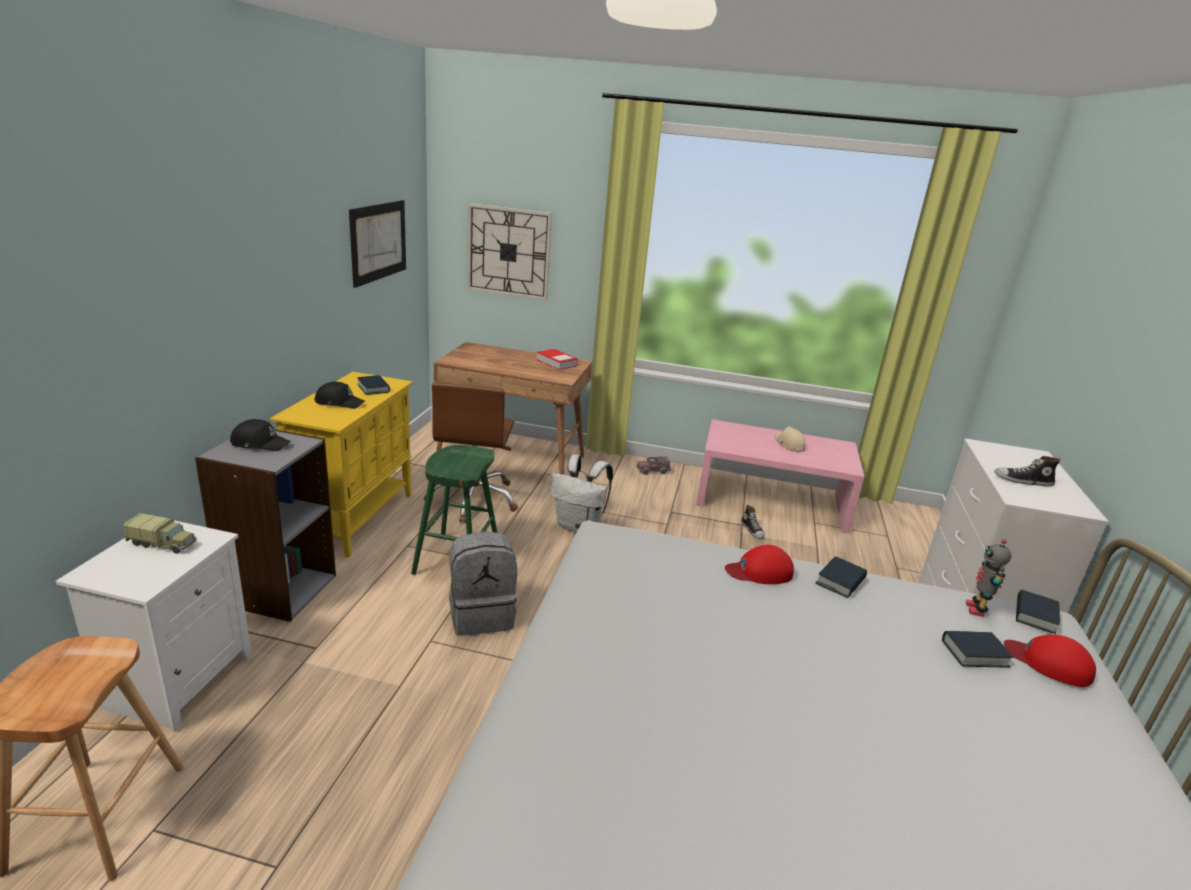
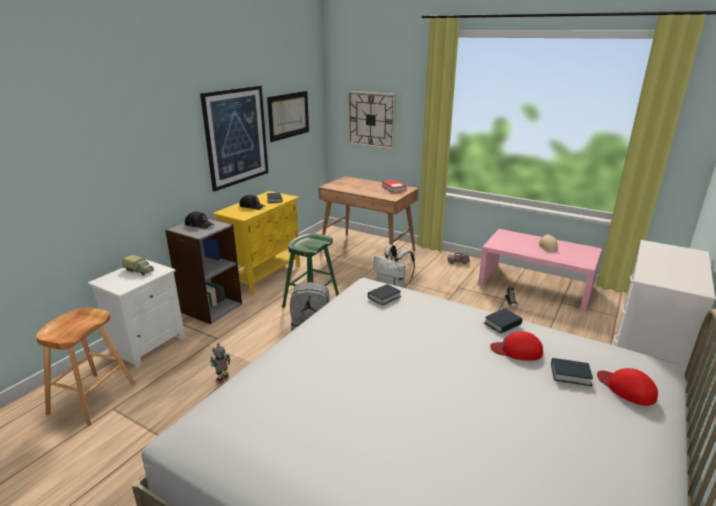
camera: 20 degrees right, 0 degrees up
brown office chair [424,382,518,523] -> none
red cap [725,545,794,584] -> red cap moved to [490,331,543,361]
toy robot [966,539,1011,617] -> toy robot moved to [210,343,231,383]
shoe [994,456,1061,486] -> none
book [1016,589,1060,634] -> book moved to [368,284,402,305]
none -> picture [200,86,268,191]

